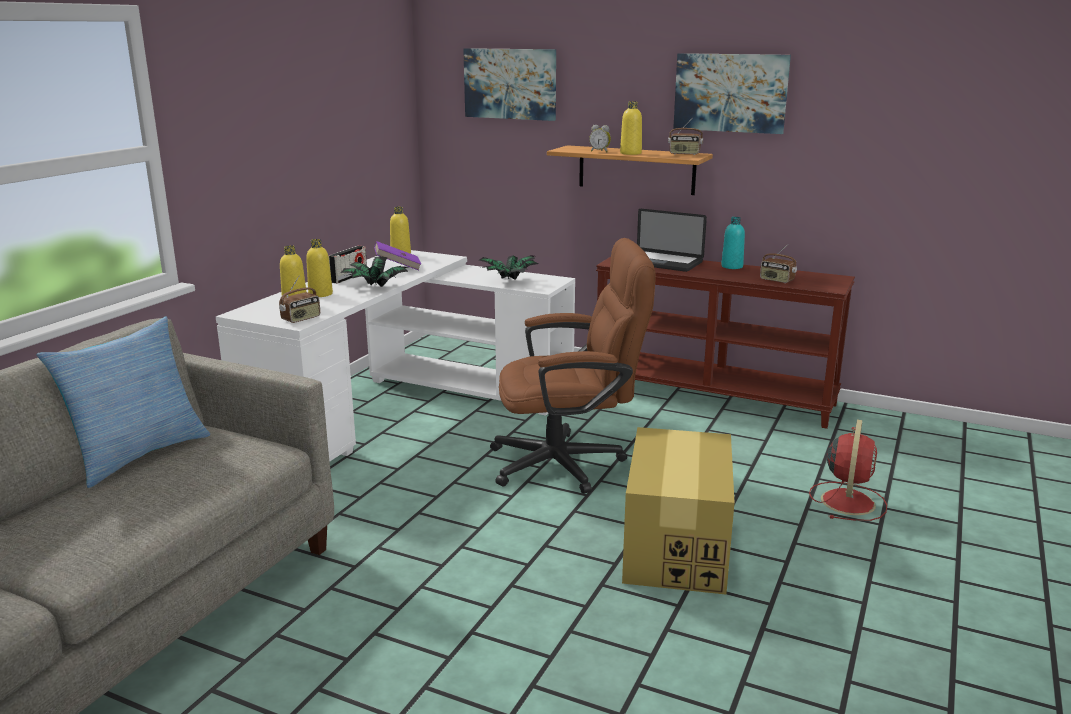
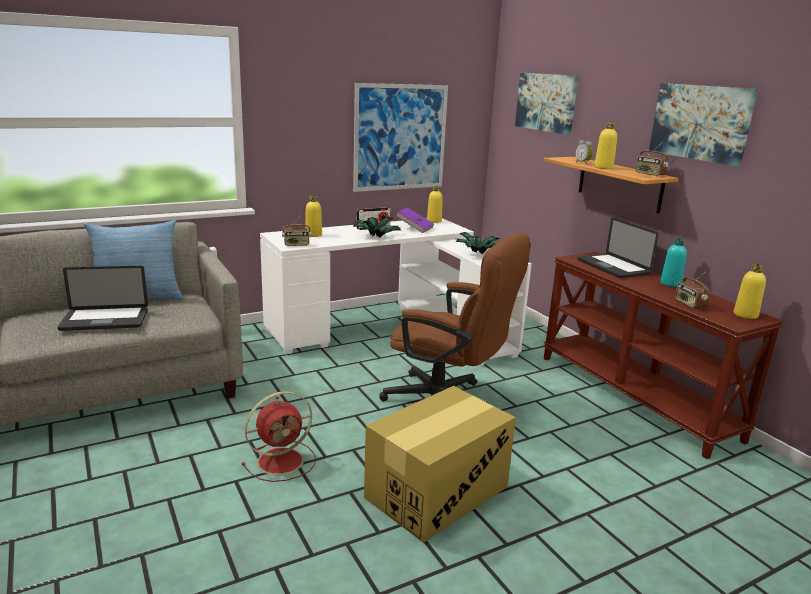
camera: 35 degrees right, 0 degrees up
yellow bottle [306,239,333,297] -> yellow bottle moved to [734,264,766,319]
red fan [809,419,887,521] -> red fan moved to [242,391,316,482]
none -> laptop [57,266,148,331]
none -> picture [353,83,448,192]

